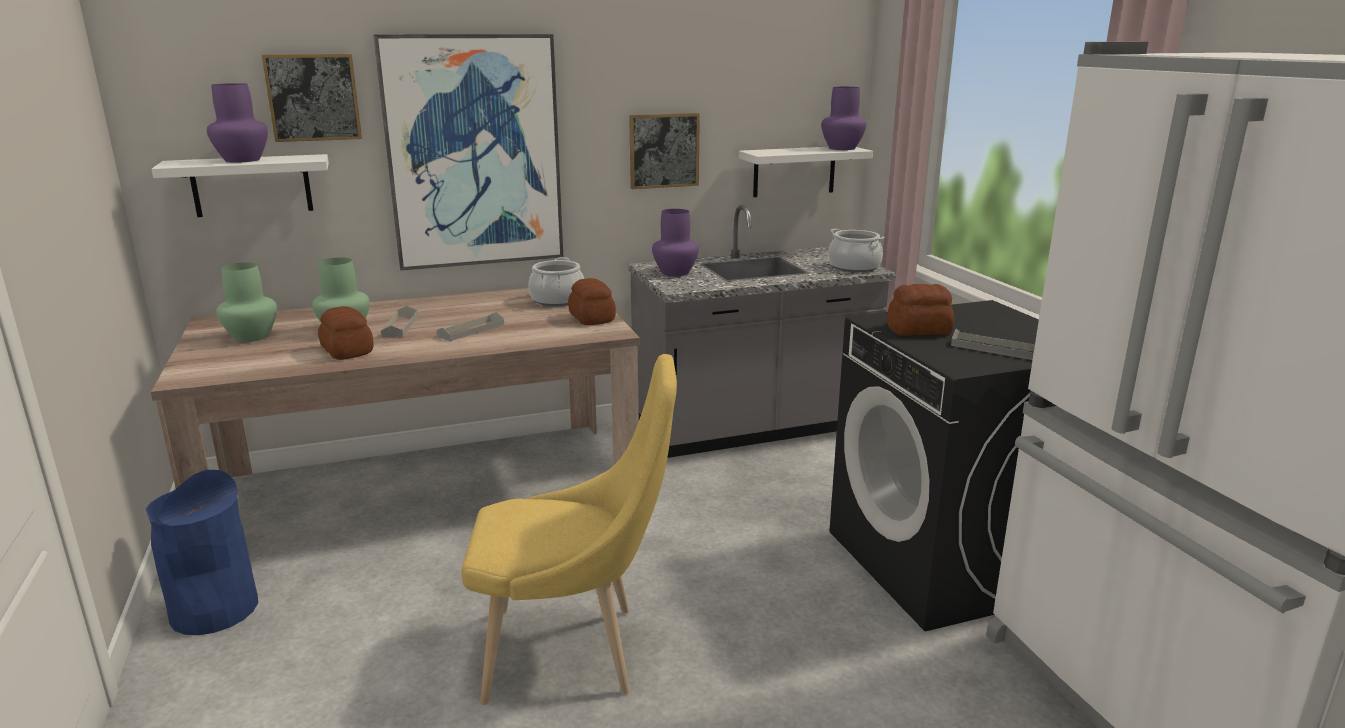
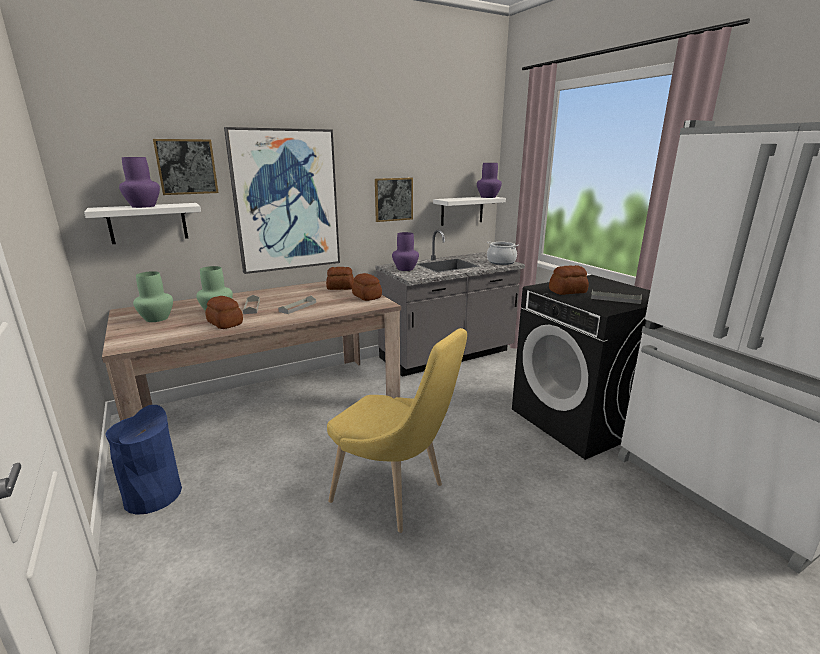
camera: 10 degrees left, 0 degrees up
yellow chair [461,354,677,705] -> yellow chair turned 45 degrees clockwise [327,328,467,533]
cooking pot [529,257,584,306] -> bread [326,267,354,290]

